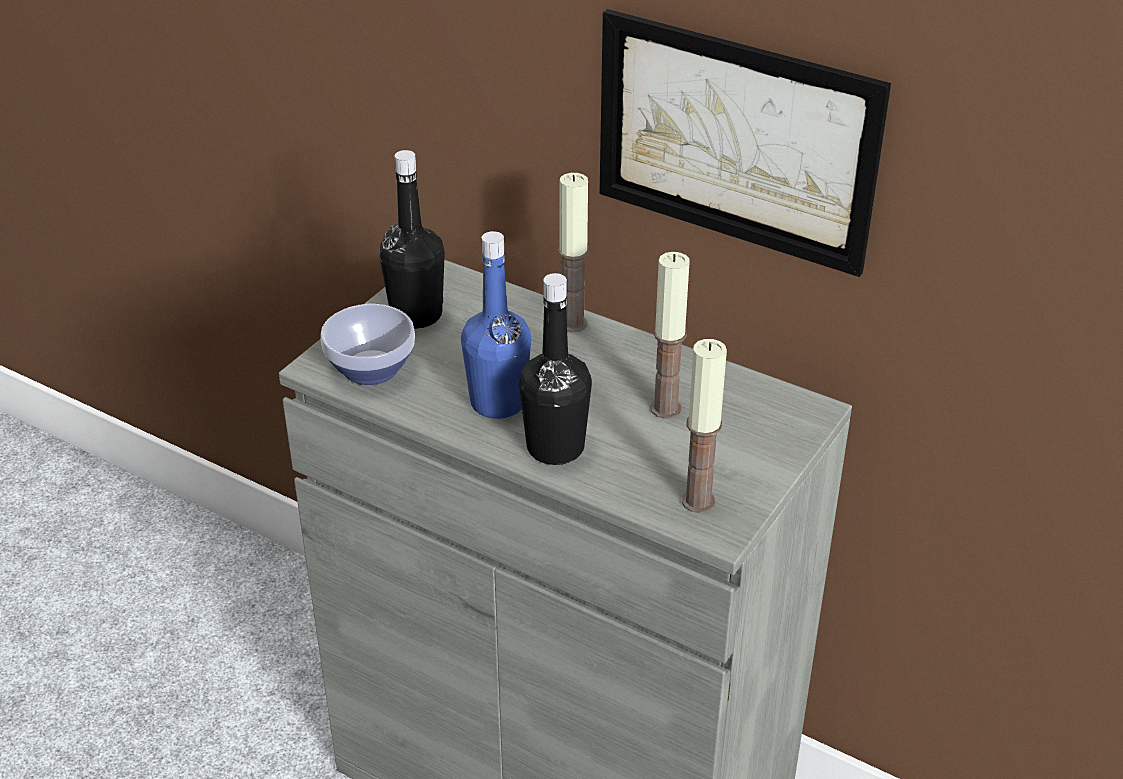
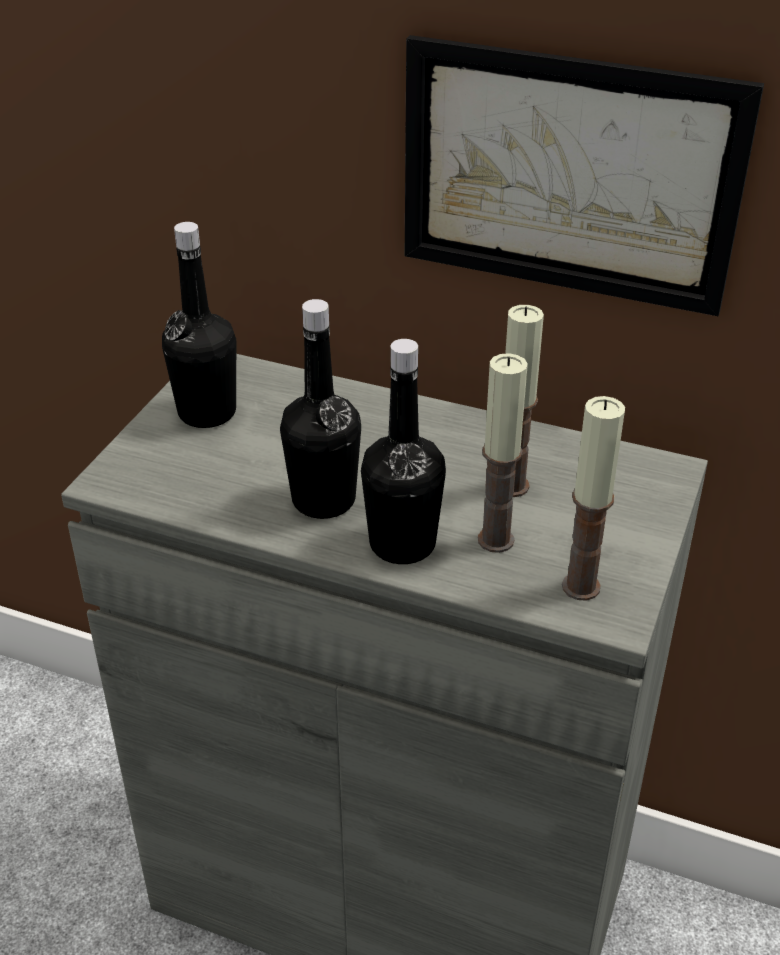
camera: 10 degrees left, 0 degrees up
bowl [321,304,415,385] -> none
blue bottle [461,231,531,419] -> black bottle [280,299,361,519]
candle [558,173,589,332] -> candle moved to [478,353,528,553]

